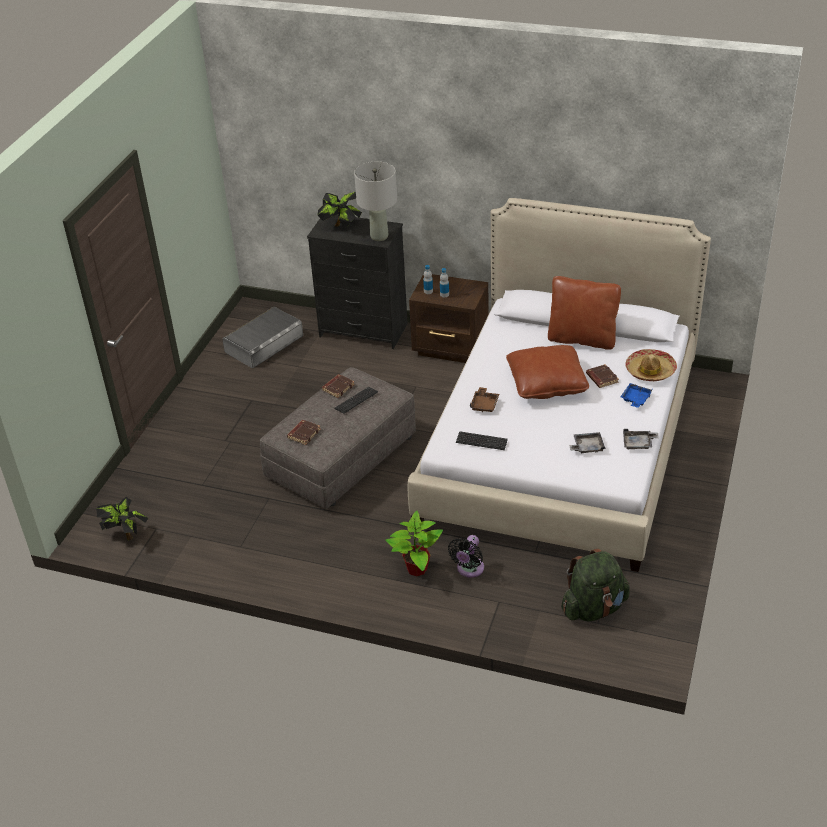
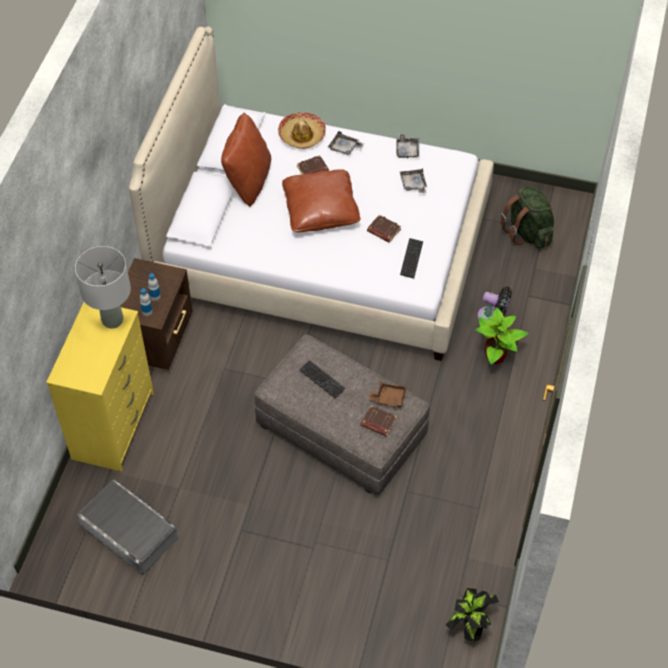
camera: 95 degrees left, 15 degrees up
black dresser [307,215,408,349] -> yellow dresser [46,302,154,472]
potted plant [317,192,362,227] -> none
brown book [322,374,355,398] -> brown book moved to [367,215,401,243]
brown tray [470,387,499,412] -> brown tray moved to [369,381,407,408]
blue tray [621,383,653,408] -> grey tray [328,131,364,155]

